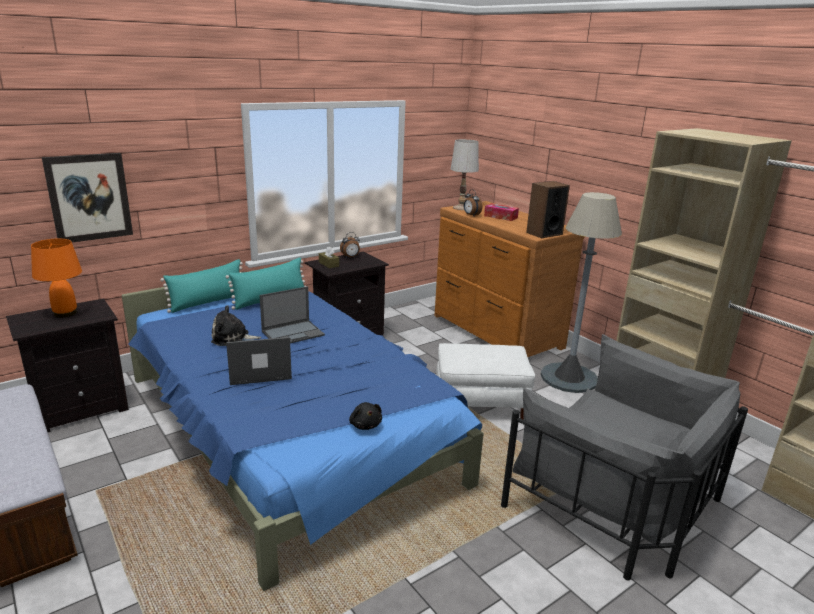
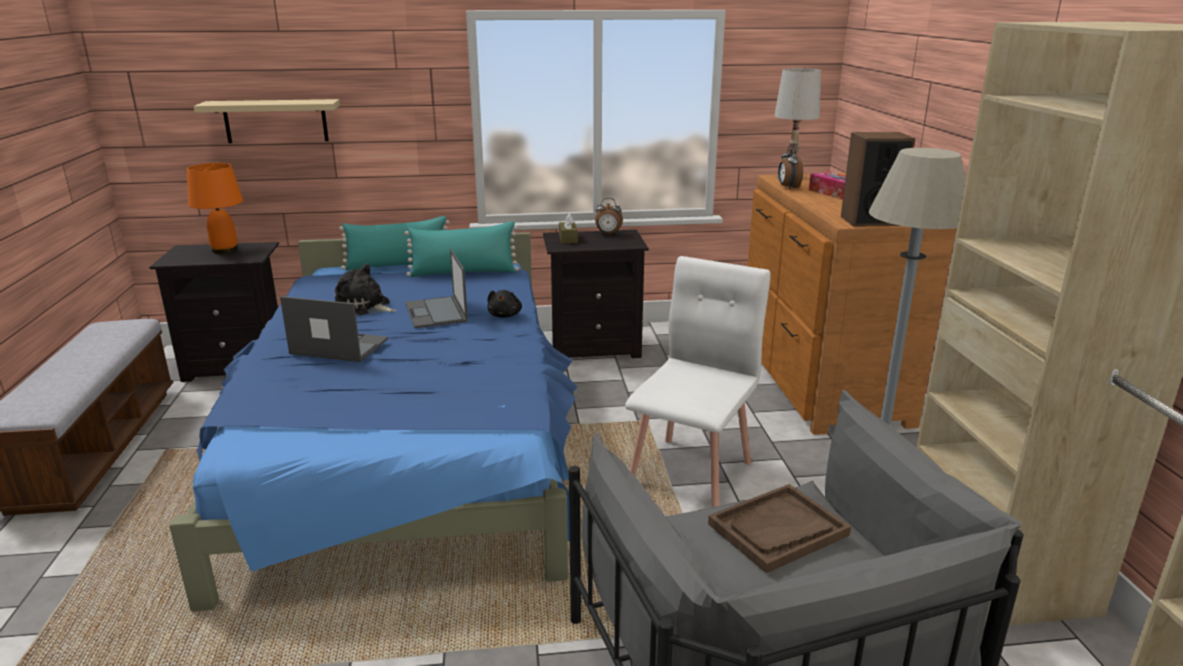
camera: 30 degrees right, 0 degrees up
picture [42,153,133,243] -> beige shelf [193,99,340,143]
laptop [260,286,325,343] -> laptop turned 75 degrees clockwise [405,249,468,328]
black plush toy [349,402,382,430] -> black plush toy moved to [487,290,522,318]
white ottoman [436,343,535,420] -> white chair [625,256,771,507]
none -> brown tray [708,484,851,573]

